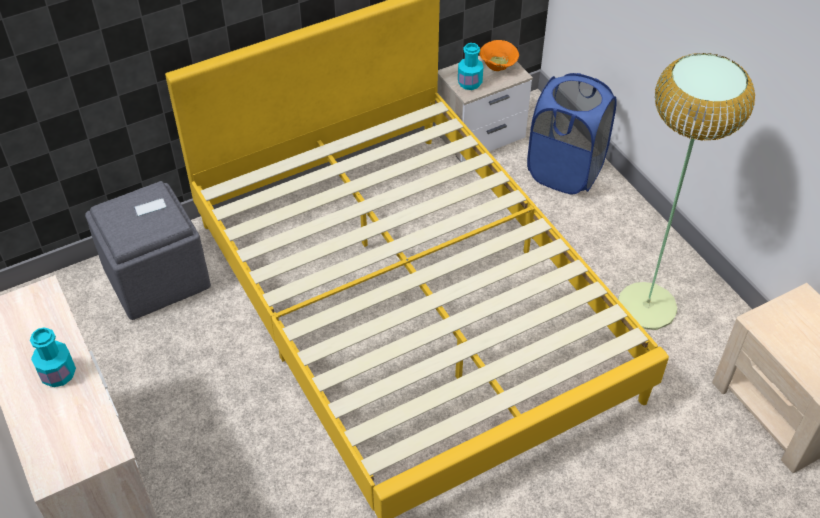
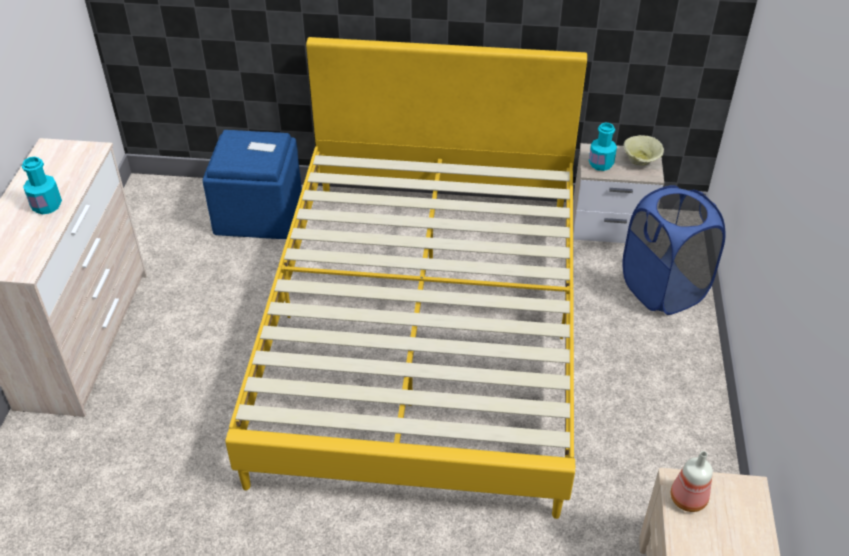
camera: 35 degrees right, 5 degrees down
grey ottoman [85,181,211,320] -> blue ottoman [203,130,302,239]
orange bowl [479,40,519,71] -> beige bowl [623,135,664,166]
floor lamp [618,53,755,330] -> none
none -> bottle [671,451,713,512]

